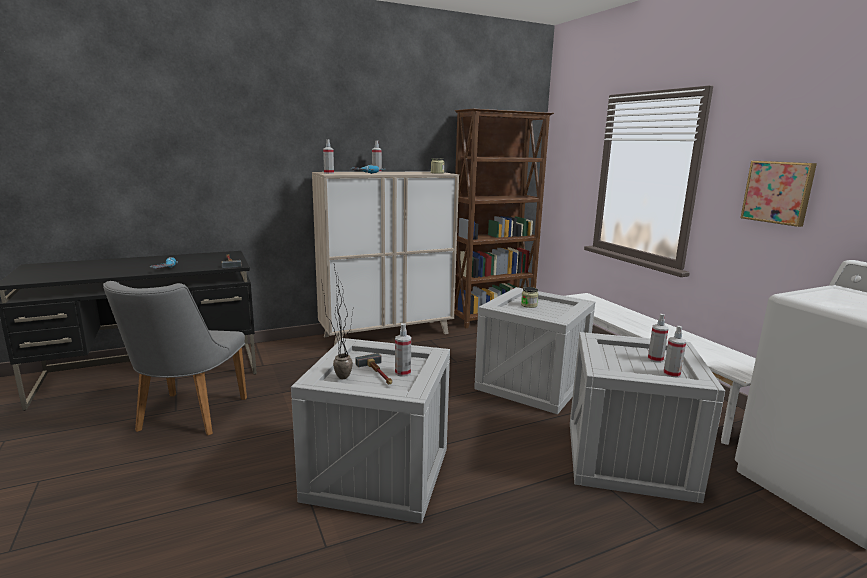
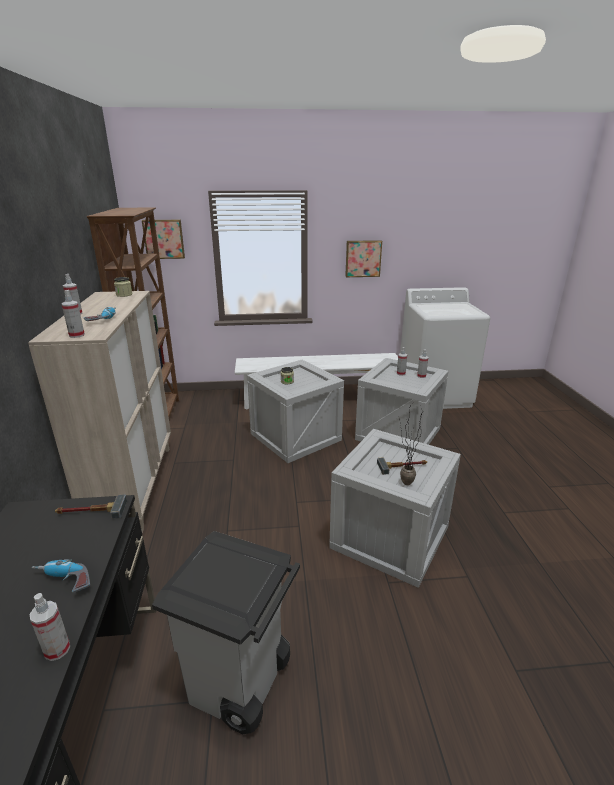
camera: 70 degrees left, 10 degrees up
grey chair [103,281,247,435] -> grey trash can [152,531,300,735]
spray bottle [395,323,411,377] -> spray bottle moved to [30,593,70,661]
none -> picture [142,220,185,259]

